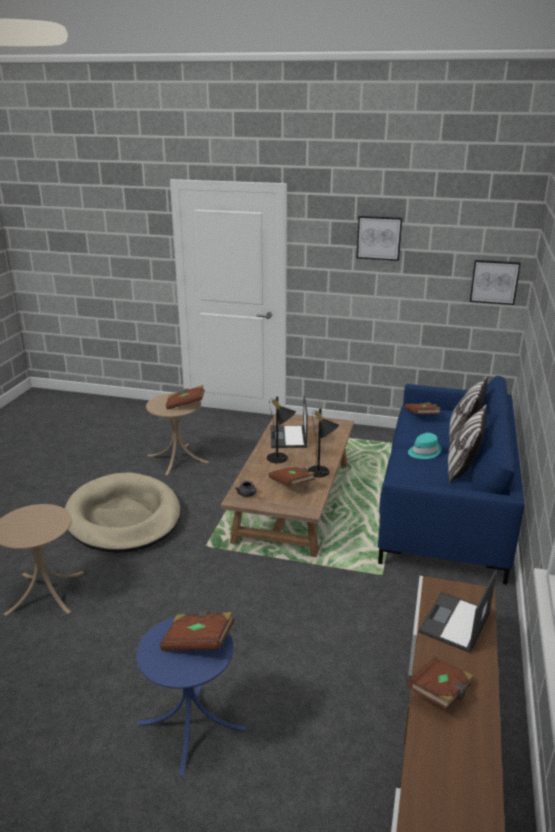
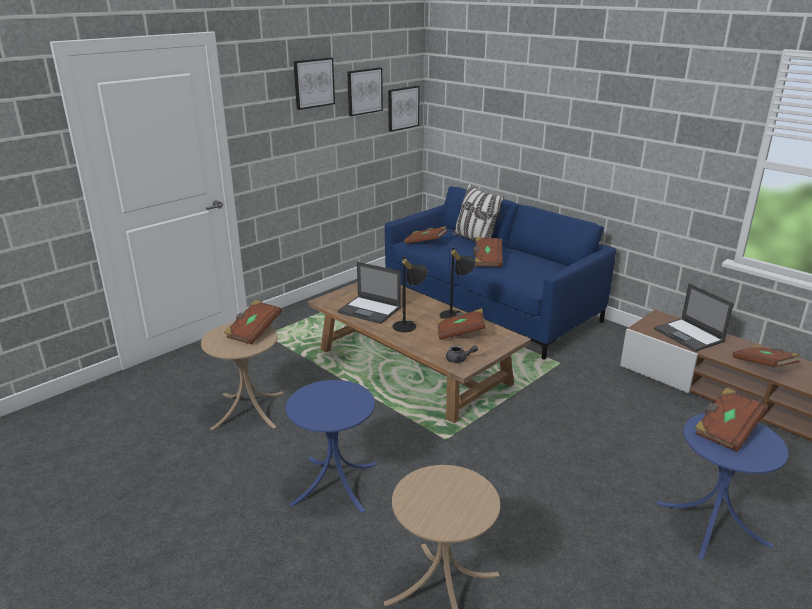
camera: 60 degrees left, 0 degrees up
beige dog bed [65,472,181,553] -> blue side table [286,380,378,513]
turquoise hat [408,433,442,459] -> brown book [473,237,503,267]
pillow [448,405,487,483] -> none
none -> picture [347,67,383,116]

